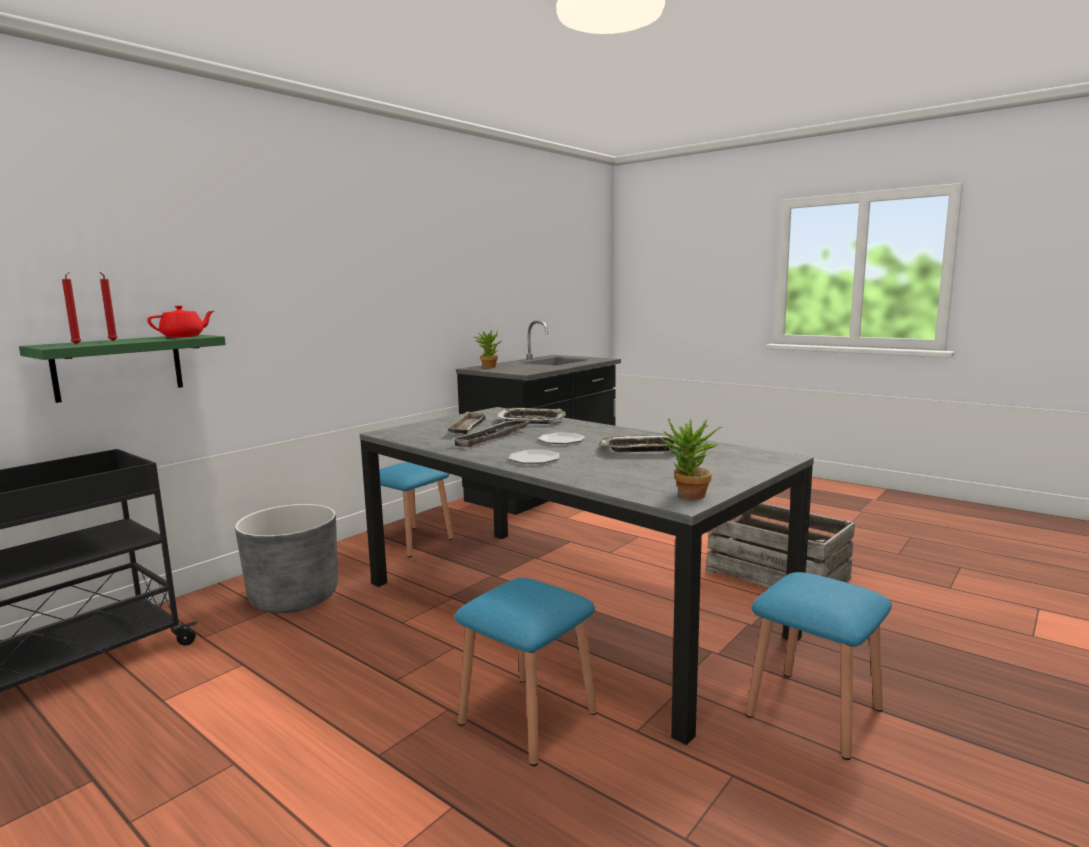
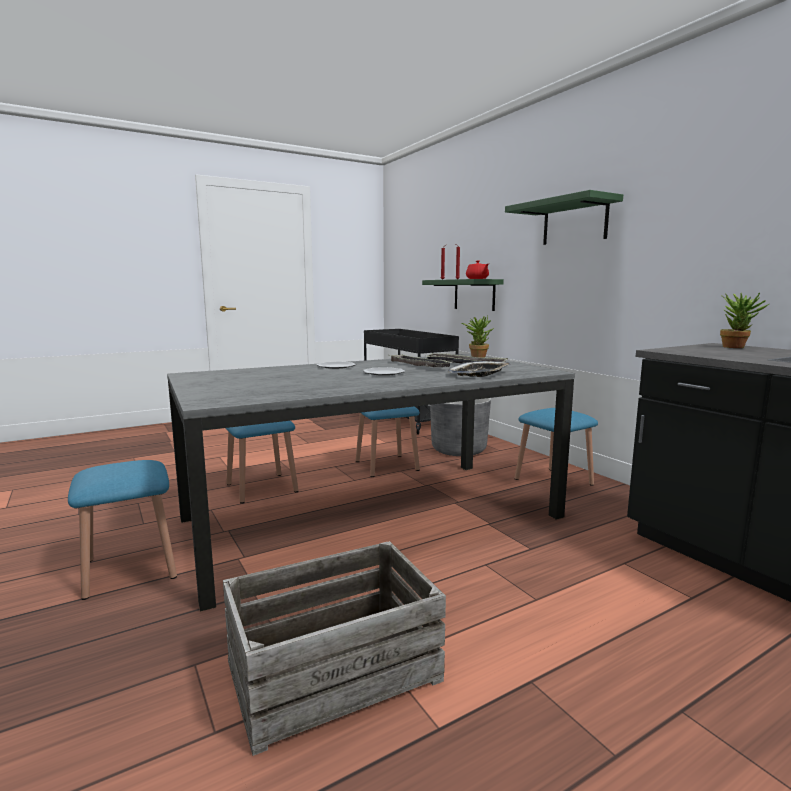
camera: 110 degrees right, 0 degrees up
tray [599,435,679,452] -> none
potted plant [660,418,721,499] -> potted plant moved to [461,316,494,358]
none -> blue stool [356,406,420,477]
none -> green shelf [505,190,623,245]

